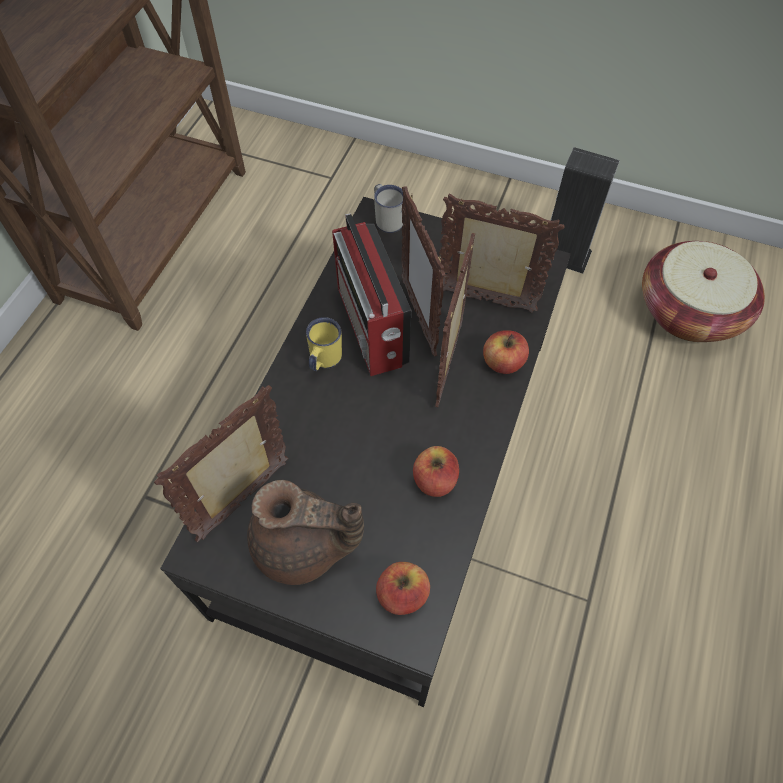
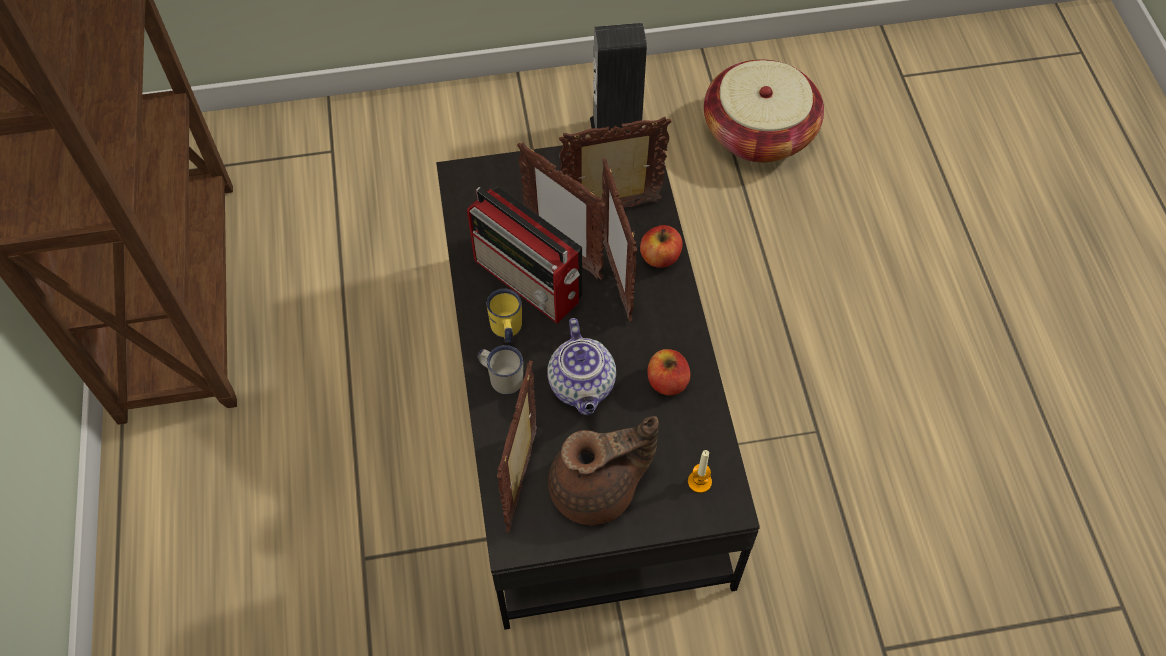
camera: 30 degrees left, 0 degrees up
white mug [374,184,403,233] -> white mug moved to [477,345,523,395]
apple [376,562,430,615] -> candle [688,450,712,493]
none -> teapot [547,318,616,415]

